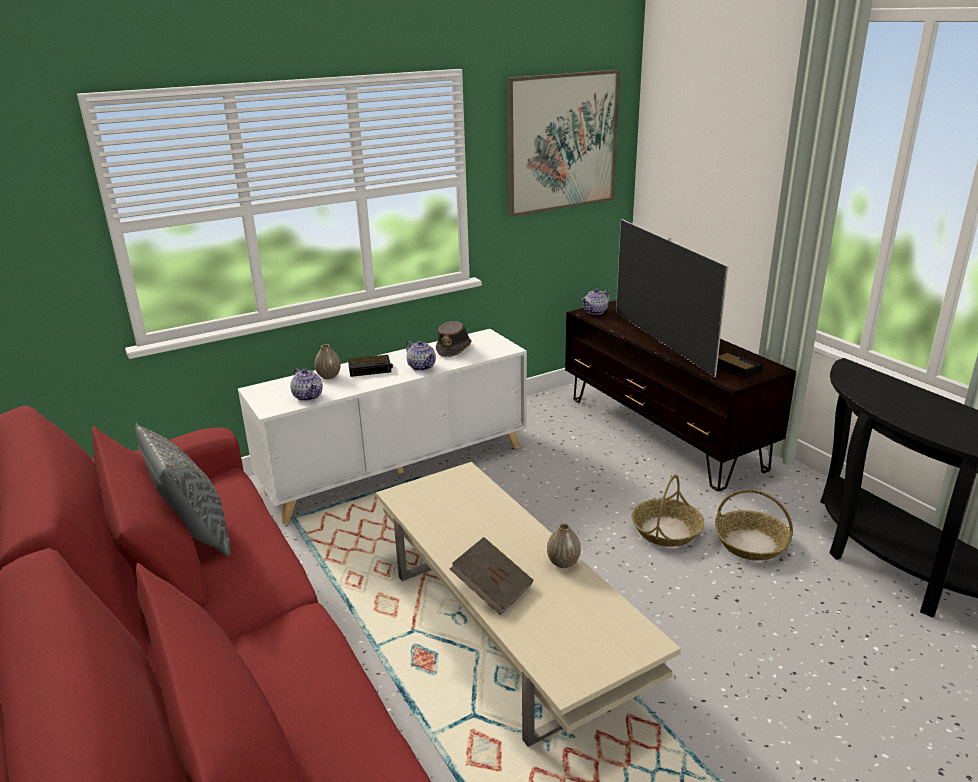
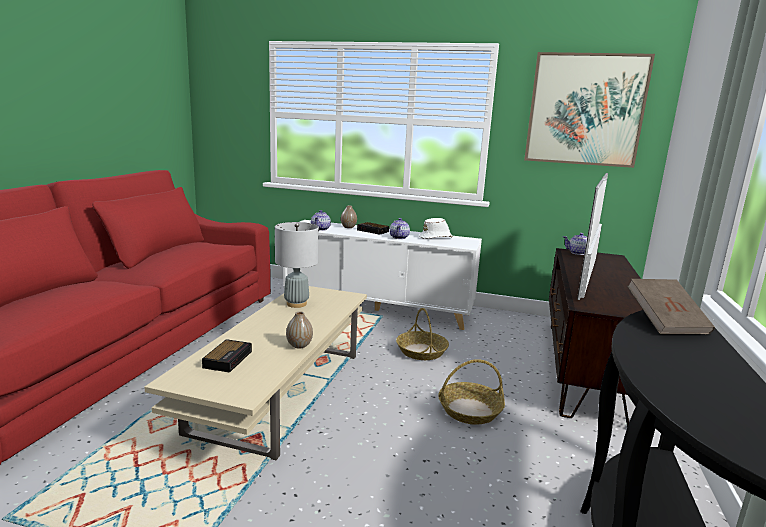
camera: 45 degrees right, 10 degrees down
grey pillow [135,423,230,557] -> none
brown hat [436,321,472,357] -> white hat [419,218,453,239]
brown book [450,537,533,615] -> brown book moved to [627,279,715,334]
basket [715,489,793,561] -> basket moved to [396,308,449,360]
alarm clock [717,351,763,379] -> alarm clock moved to [202,339,252,373]
none -> grey table lamp [275,222,319,308]

